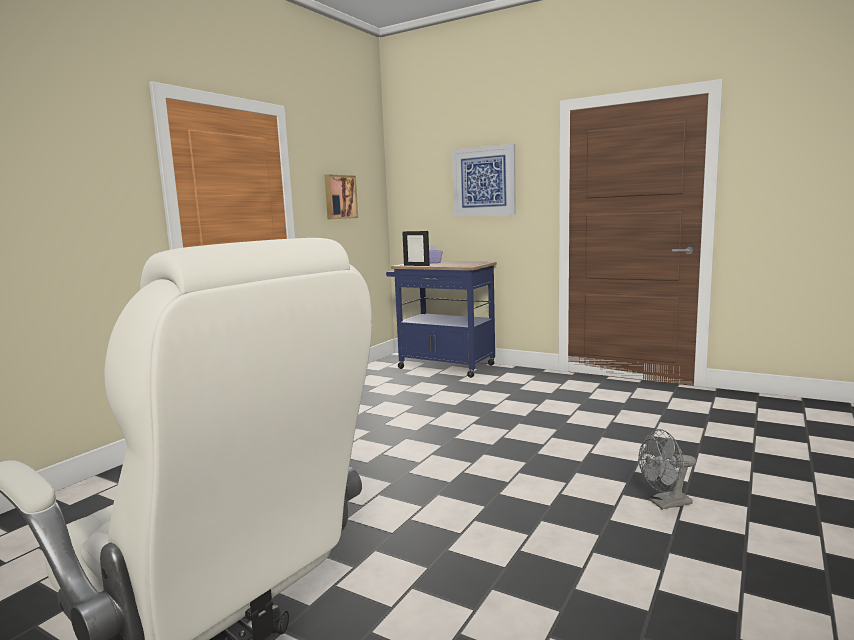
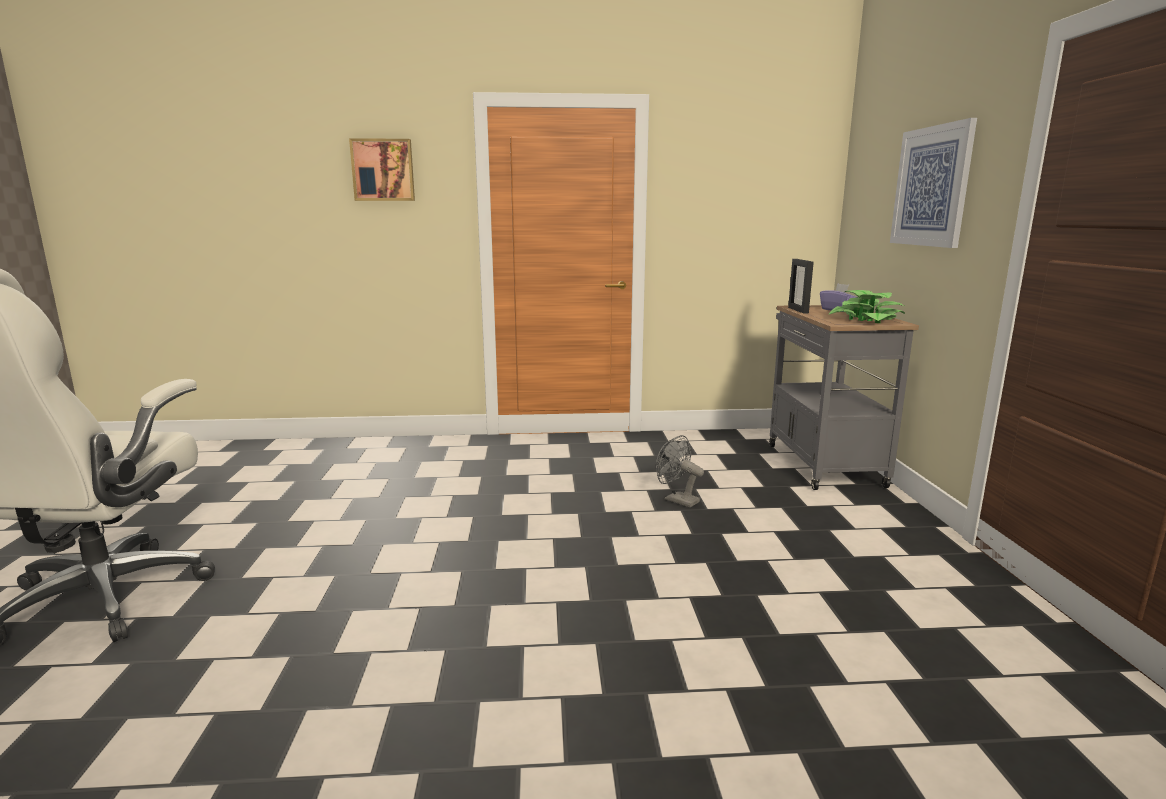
camera: 55 degrees right, 5 degrees up
picture [324,174,358,219] -> picture moved to [349,138,415,201]
blue cart [386,261,497,378] -> grey cart [769,305,919,490]
grey fan [638,429,696,510] -> grey fan moved to [656,435,704,507]
none -> potted plant [828,290,905,323]

